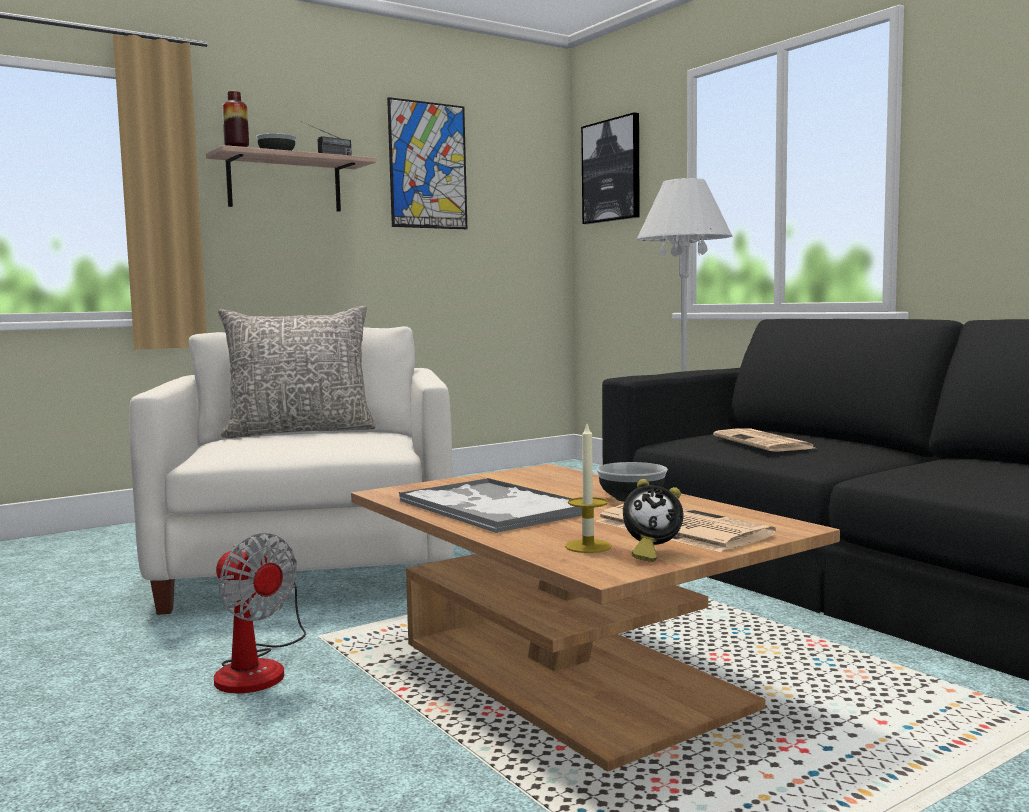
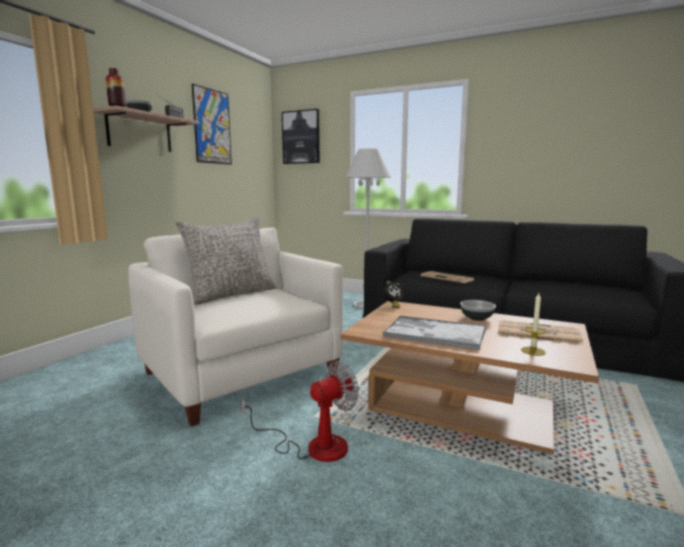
camera: 30 degrees left, 5 degrees up
fan [214,533,306,693] -> fan turned 45 degrees counterclockwise [241,361,359,462]
alarm clock [623,479,684,562] -> alarm clock moved to [384,281,404,308]

